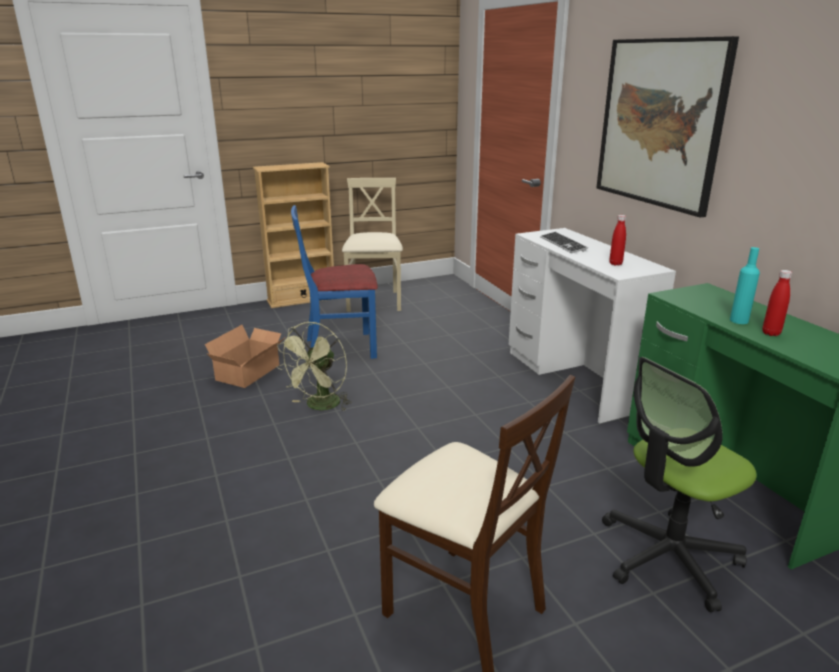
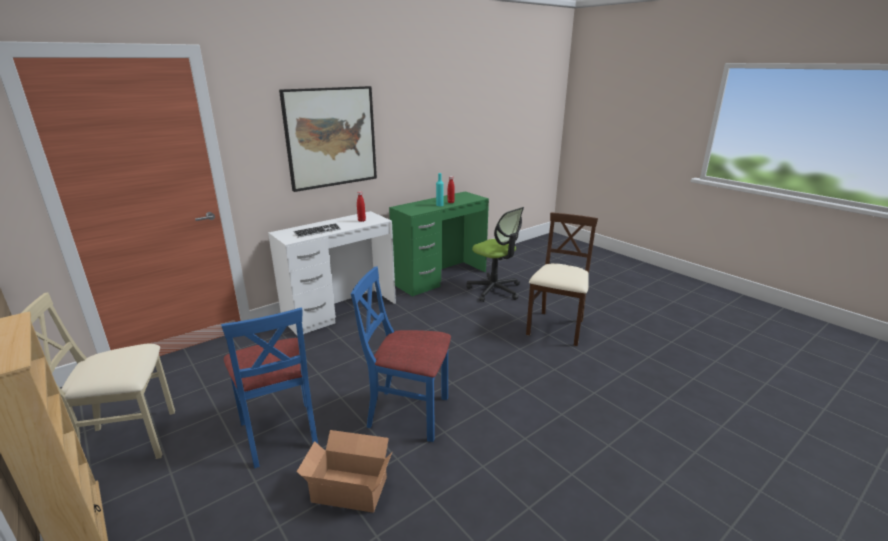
camera: 105 degrees left, 0 degrees up
green fan [276,322,352,411] -> blue chair [351,267,451,442]

